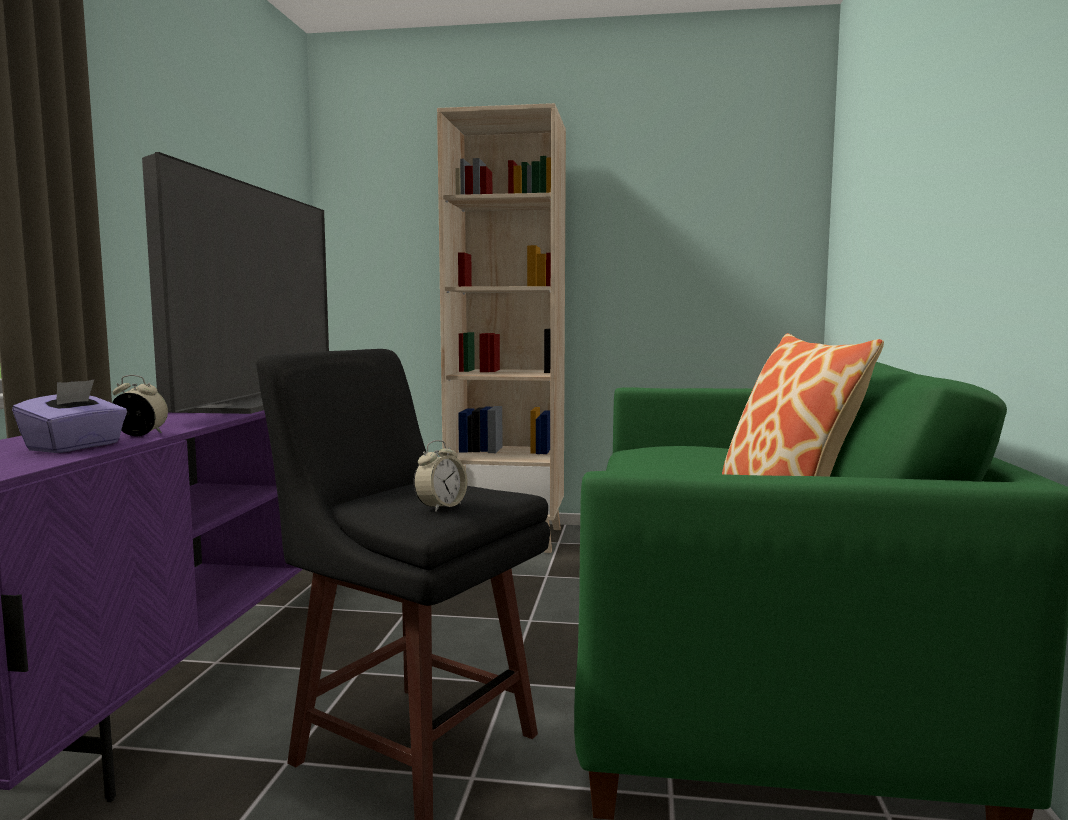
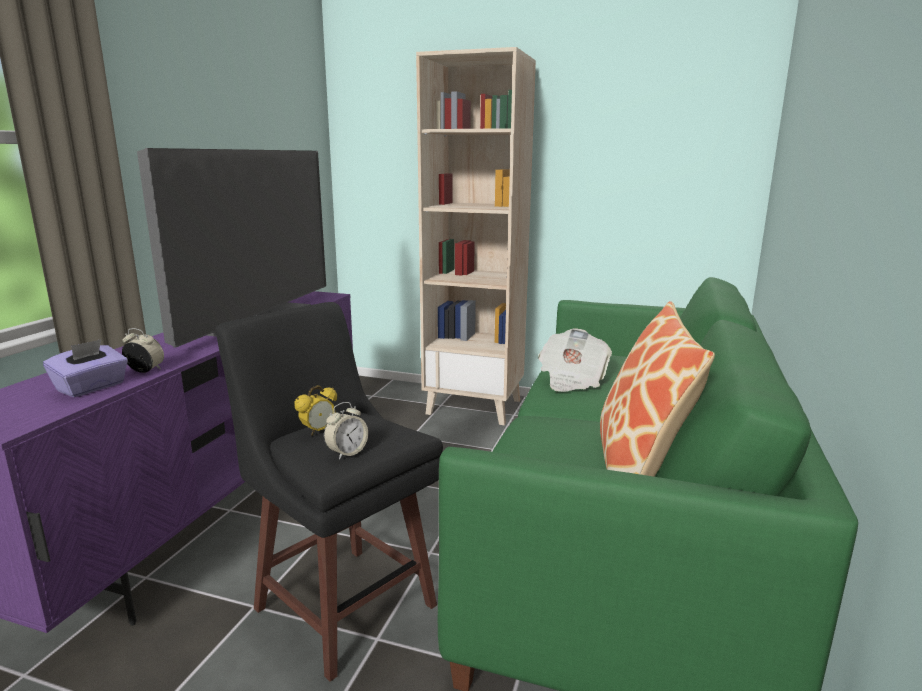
camera: 10 degrees right, 10 degrees up
none -> alarm clock [294,385,337,436]
none -> newspaper [538,328,612,392]

